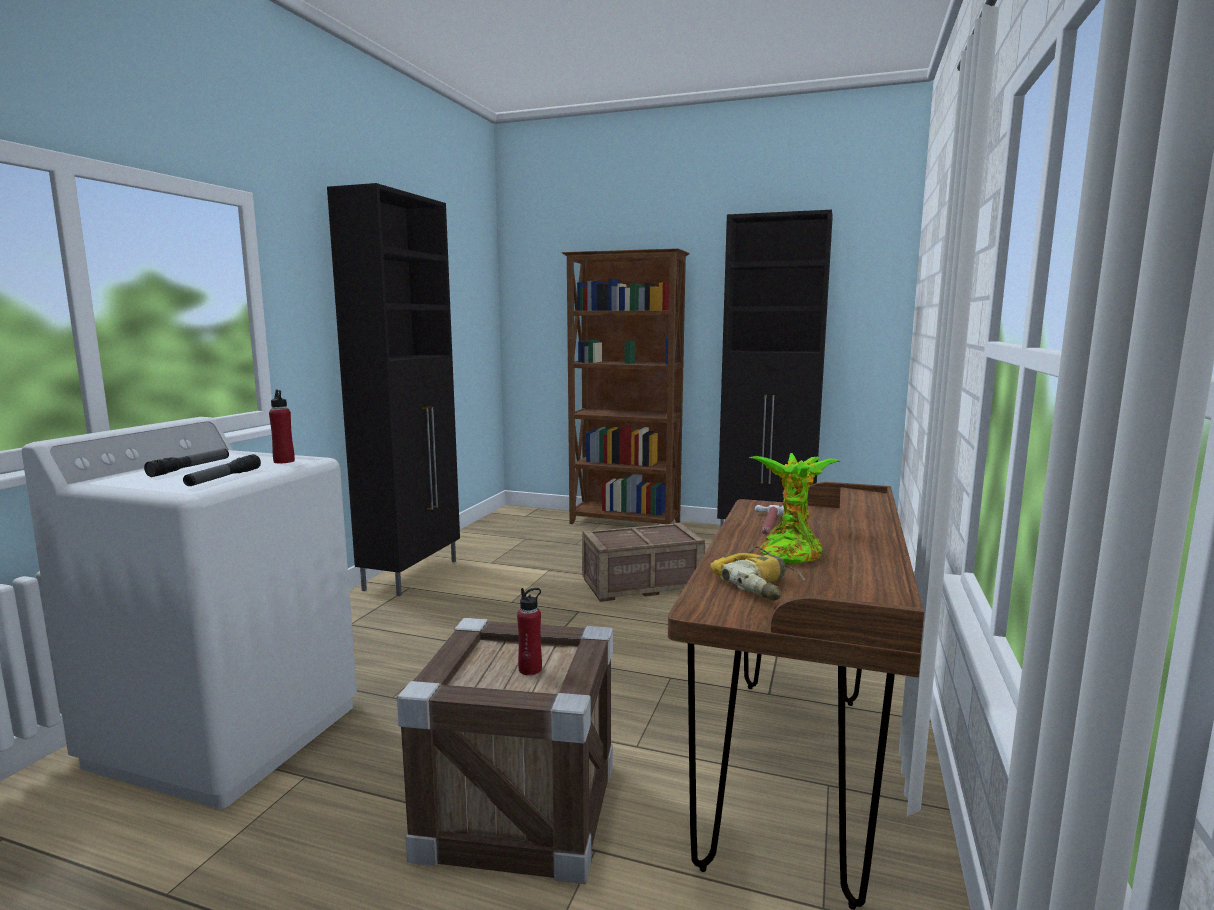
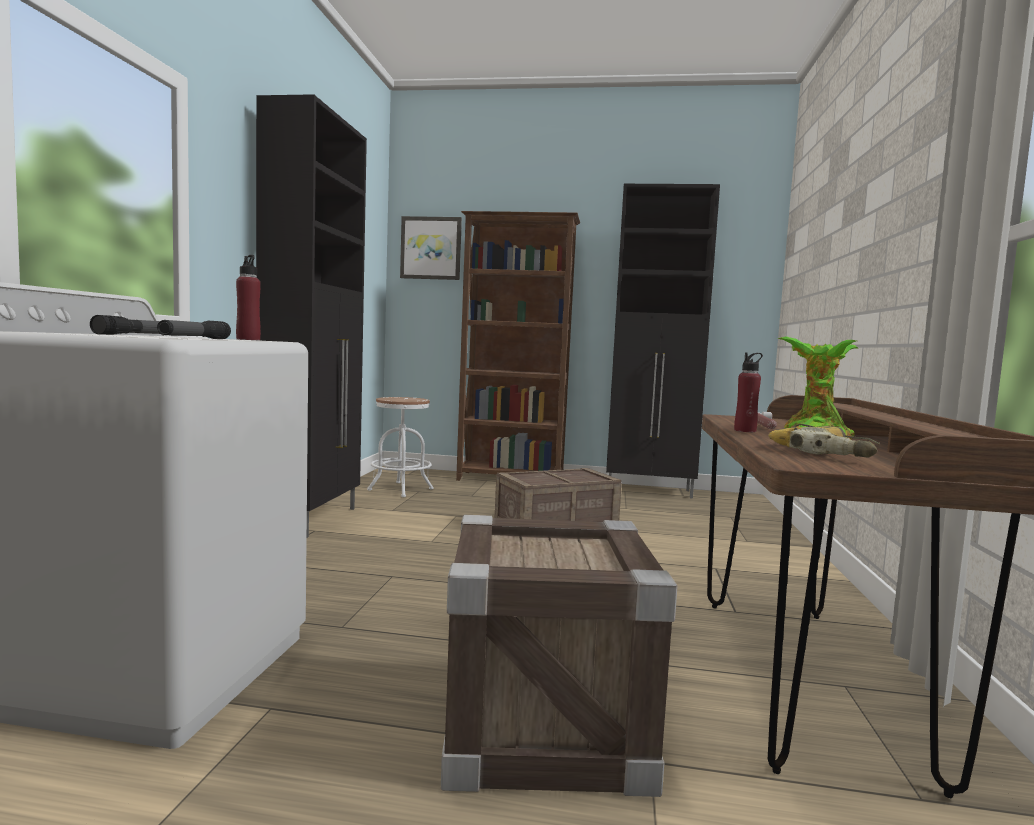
camera: 10 degrees left, 5 degrees down
red bottle [517,588,542,675] -> red bottle moved to [734,353,763,432]
none -> white stool [367,397,433,497]
none -> picture [400,216,462,280]

